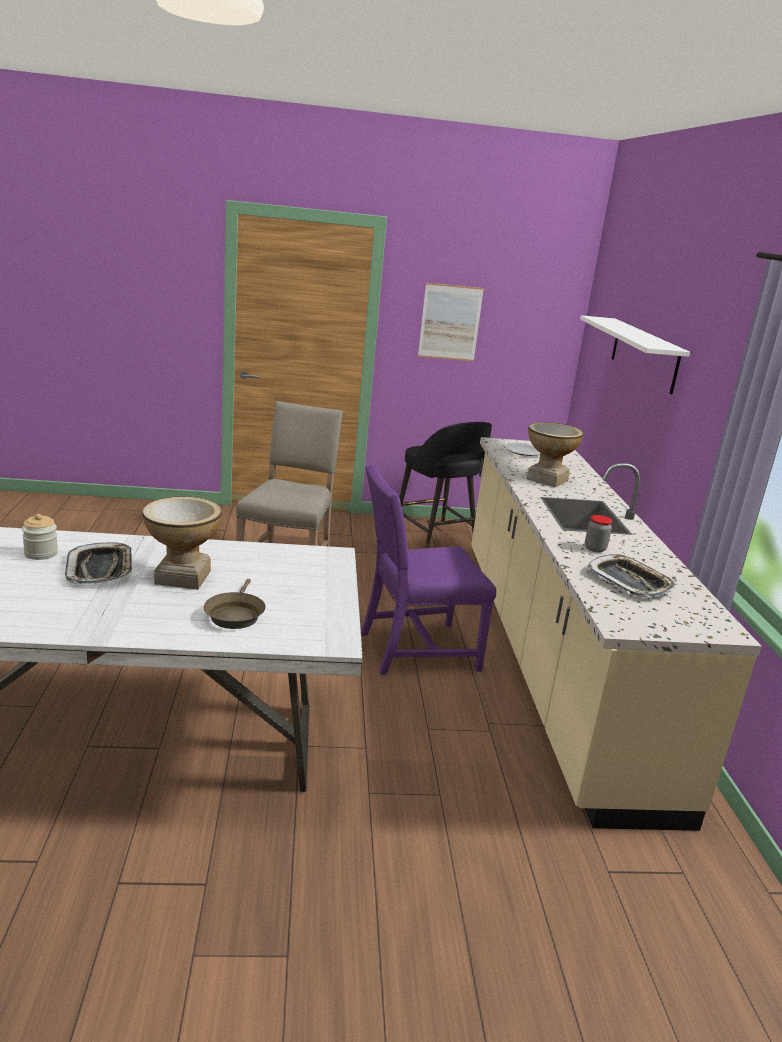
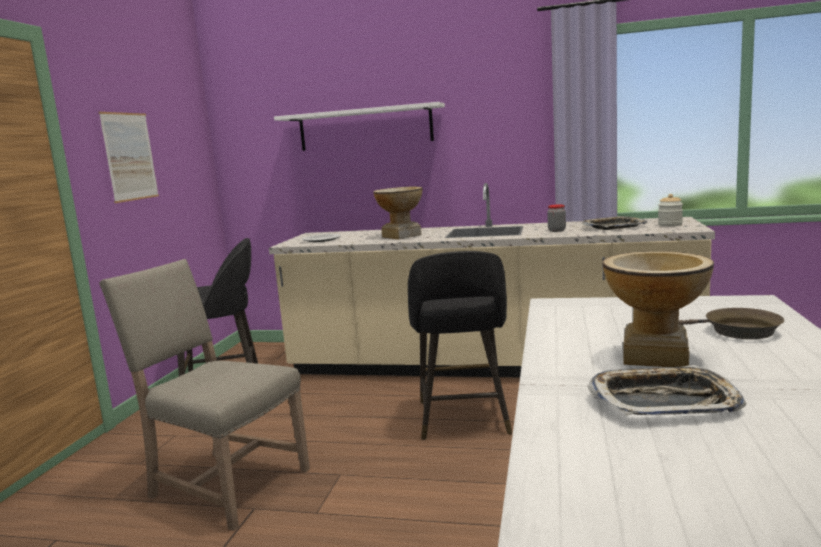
camera: 70 degrees left, 10 degrees down
jar [22,514,58,560] -> jar moved to [658,194,683,226]
purple chair [361,465,496,675] -> black stool [408,251,512,440]

